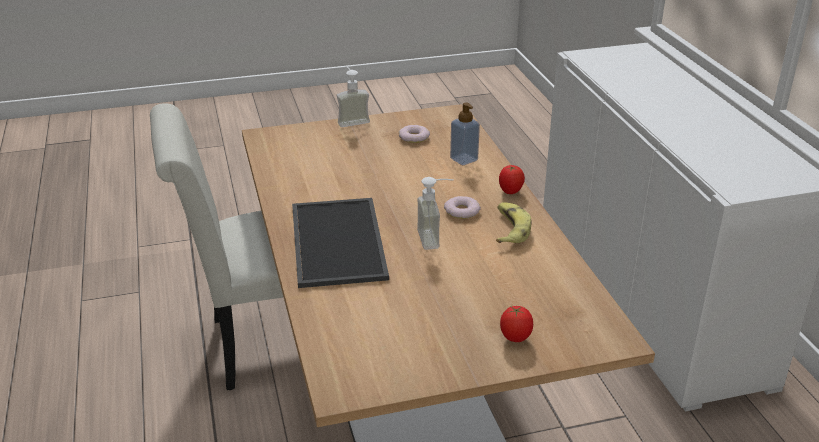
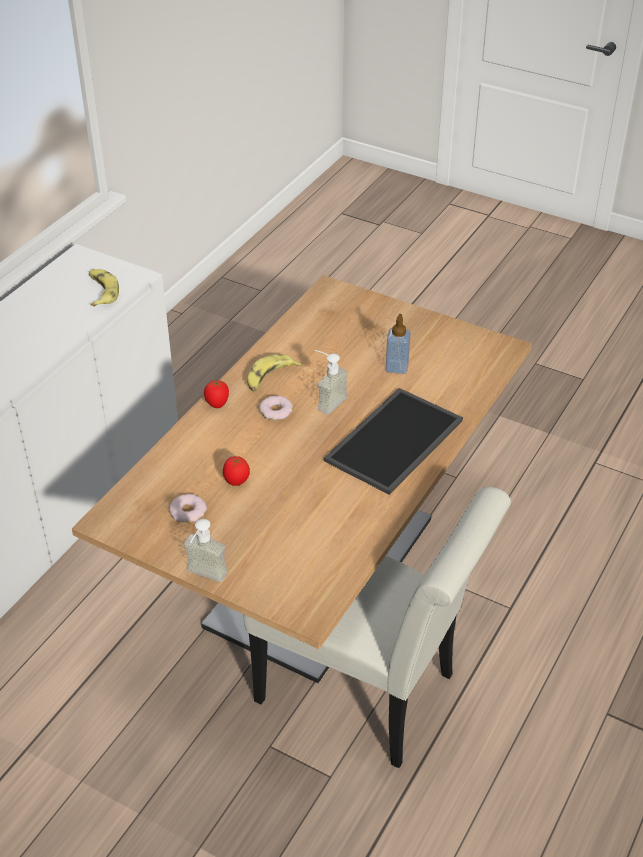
camera: 135 degrees left, 10 degrees up
soap dispenser [450,103,480,165] -> soap dispenser moved to [386,314,410,374]
tomato [500,306,533,342] -> tomato moved to [223,456,250,486]
none -> banana [89,269,119,307]

